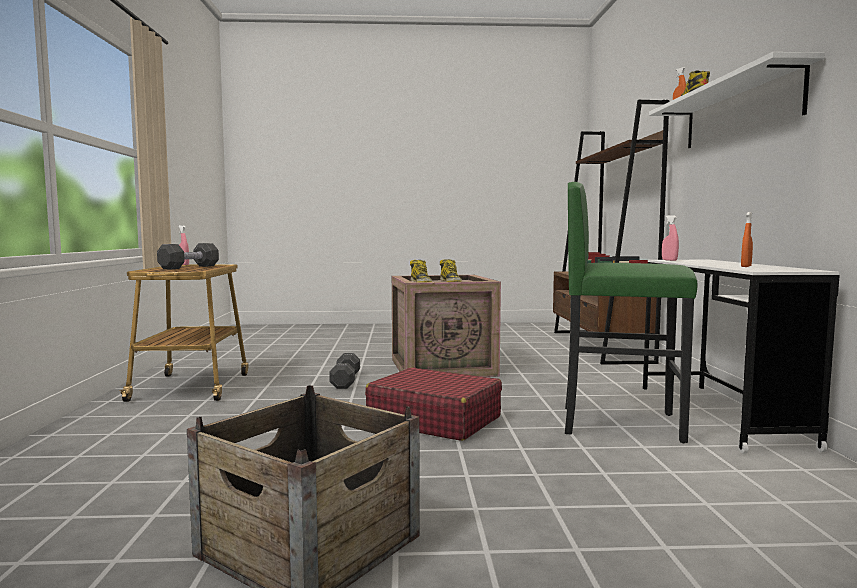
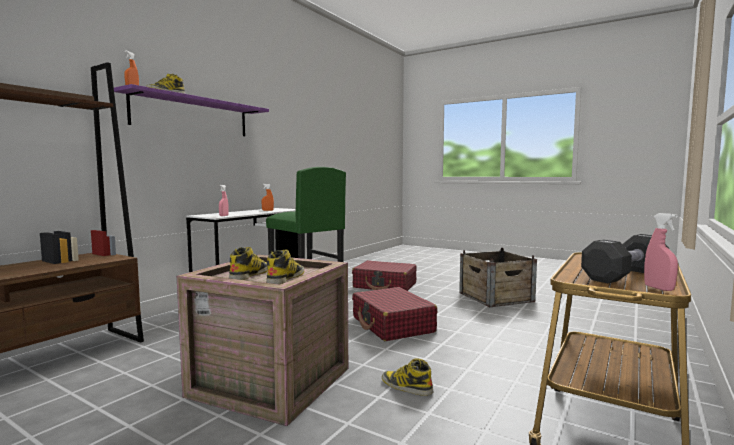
camera: 145 degrees left, 0 degrees up
black dumbbell [329,353,360,389] -> boot [382,358,433,396]
white shelf [649,52,825,148] -> purple shelf [114,84,269,136]
none -> red suitcase [352,260,417,291]

